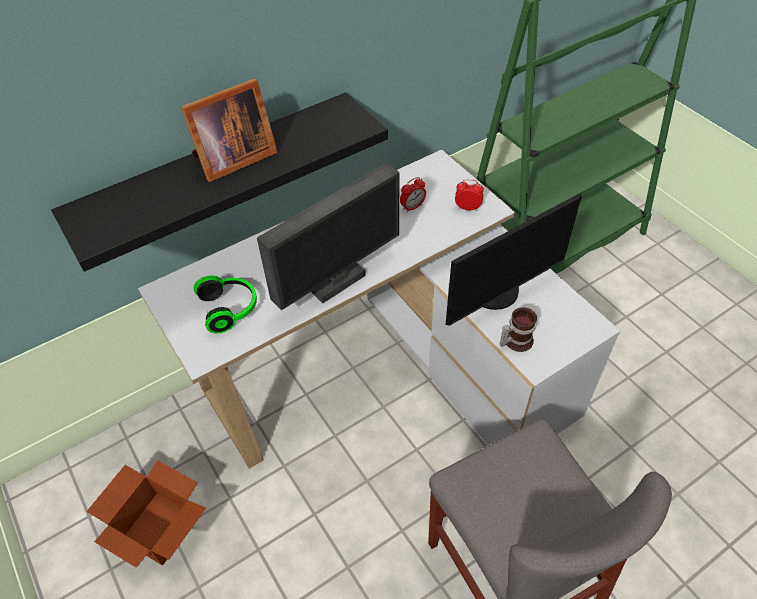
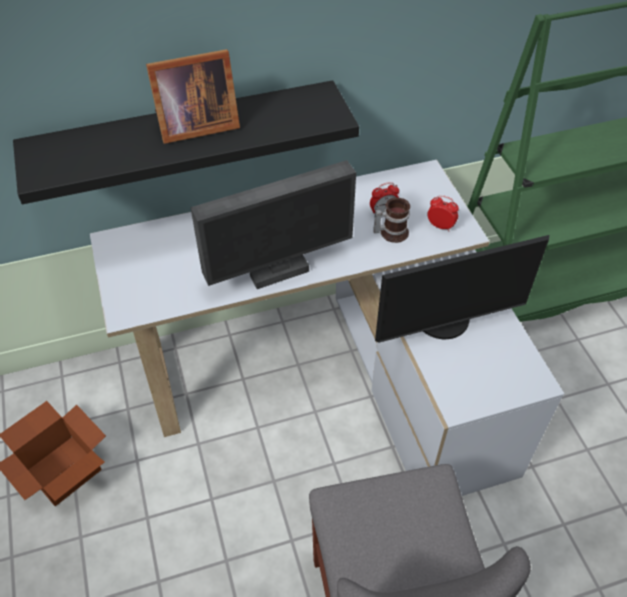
camera: 15 degrees right, 0 degrees up
headphones [194,275,257,333] -> none
mug [500,308,537,352] -> mug moved to [373,197,410,243]

